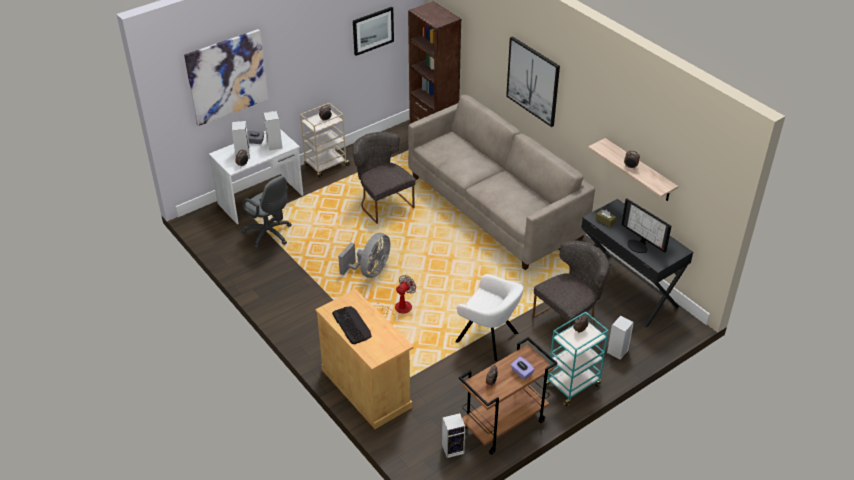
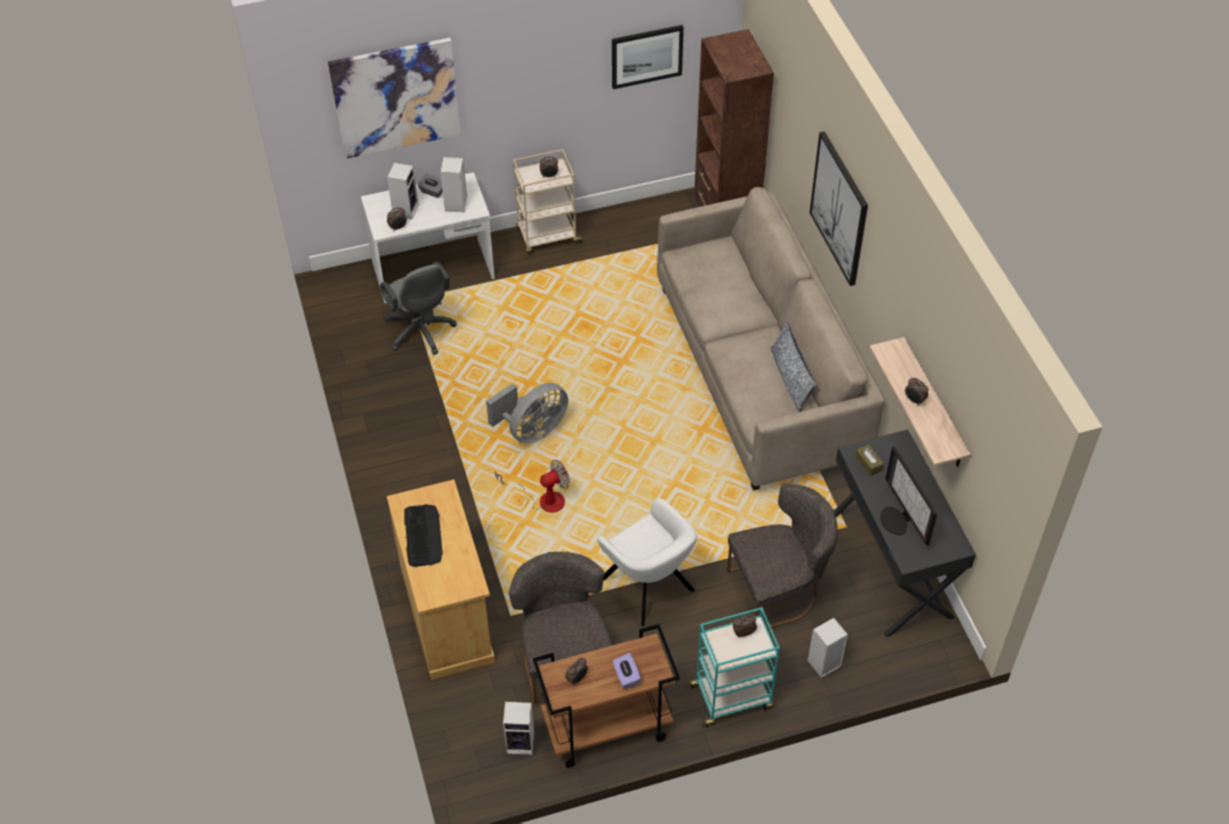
camera: 20 degrees right, 10 degrees up
grey chair [352,132,416,224] -> grey chair moved to [509,552,612,704]
none -> pillow [770,322,816,412]

